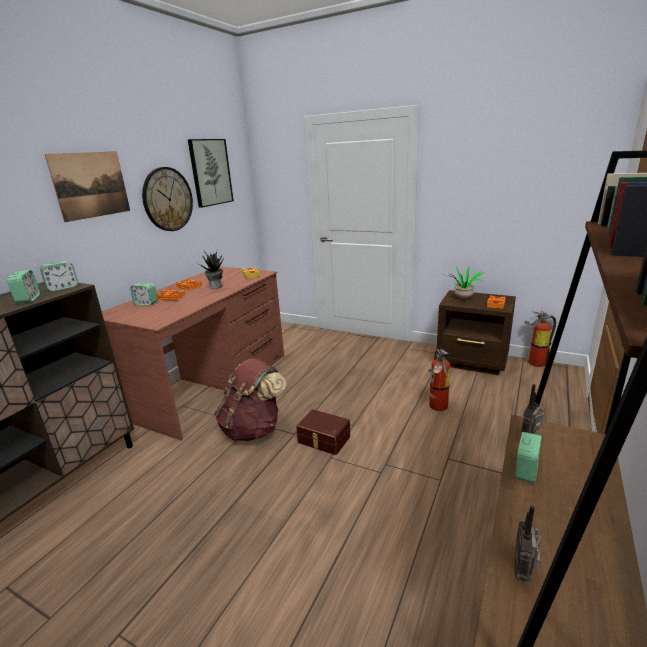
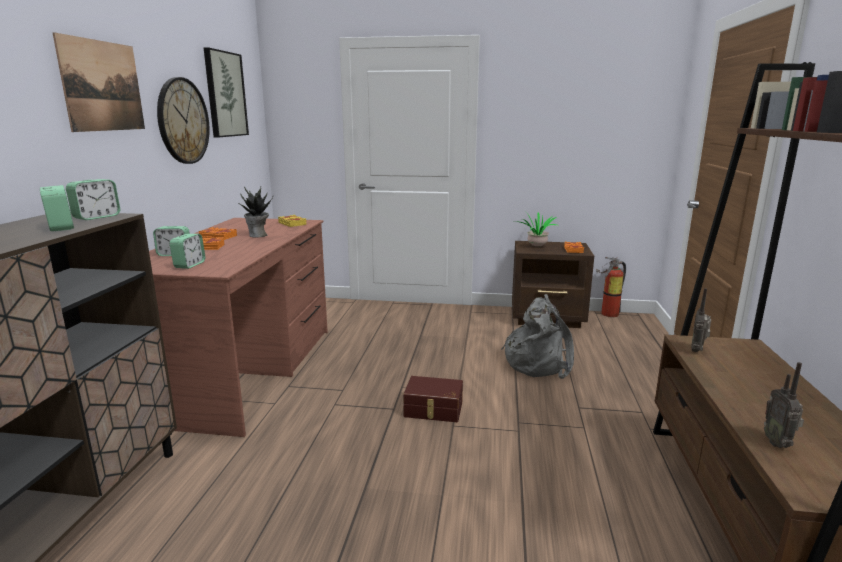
camera: 20 degrees left, 5 degrees down
brown backpack [214,358,286,441] -> none
fire extinguisher [428,348,450,411] -> grey backpack [501,294,574,379]
alarm clock [515,432,542,483] -> alarm clock moved to [170,234,205,269]

